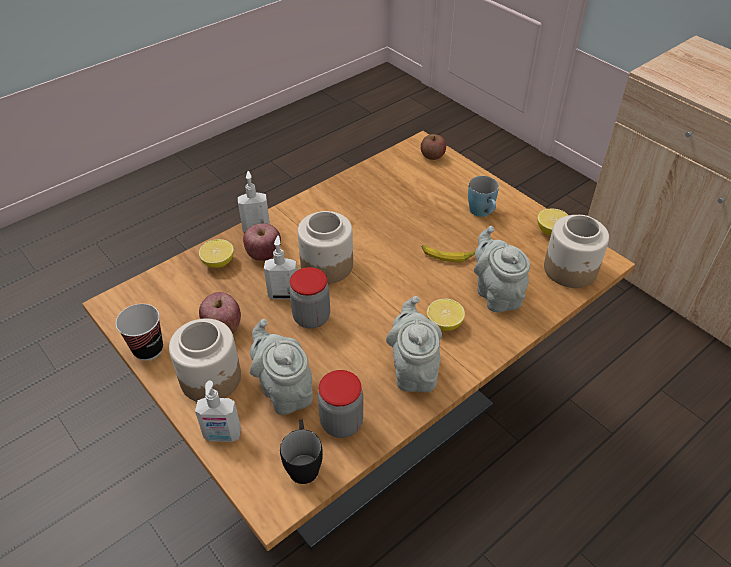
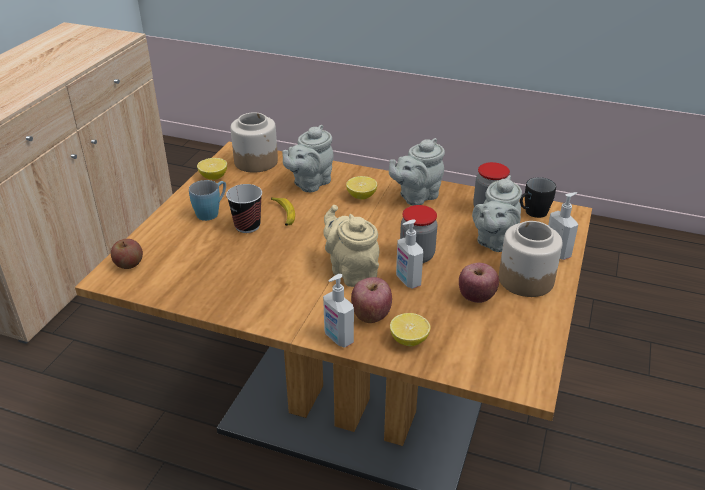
camera: 120 degrees left, 10 degrees down
cup [116,304,163,361] -> cup moved to [226,184,262,233]
jar [297,211,353,284] -> beige teapot [323,205,380,287]

